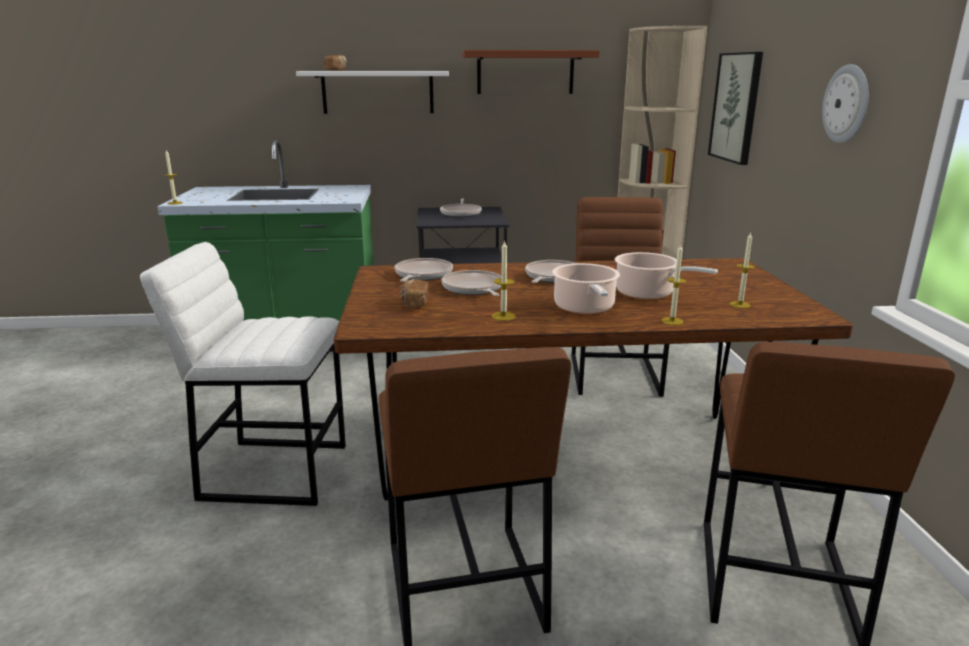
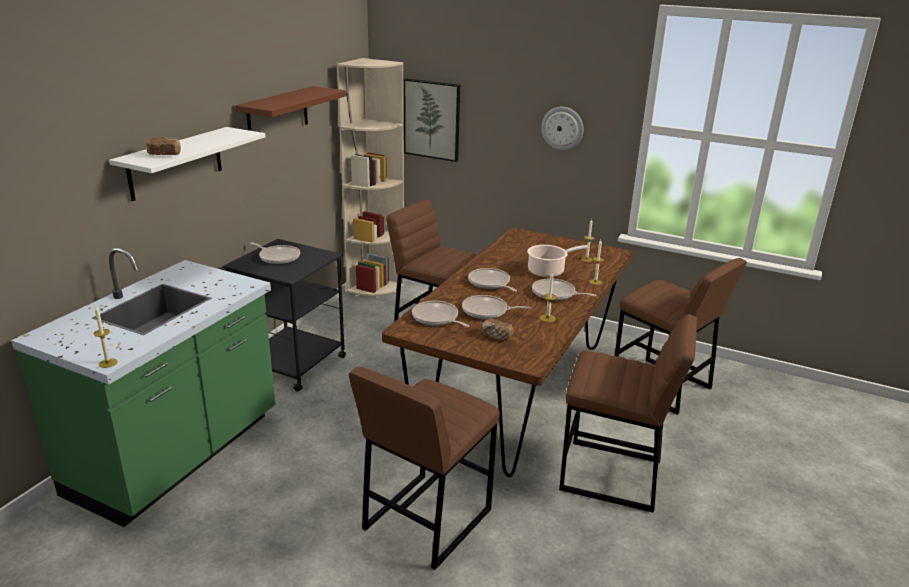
camera: 60 degrees left, 5 degrees up
white chair [140,242,346,506] -> brown chair [349,367,500,570]
cooking pot [552,263,620,314] -> frying pan [532,278,596,301]

